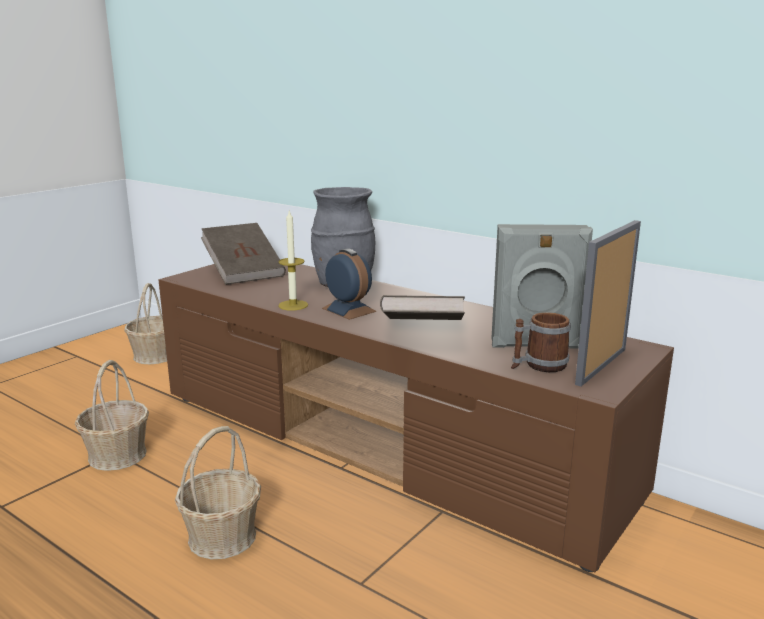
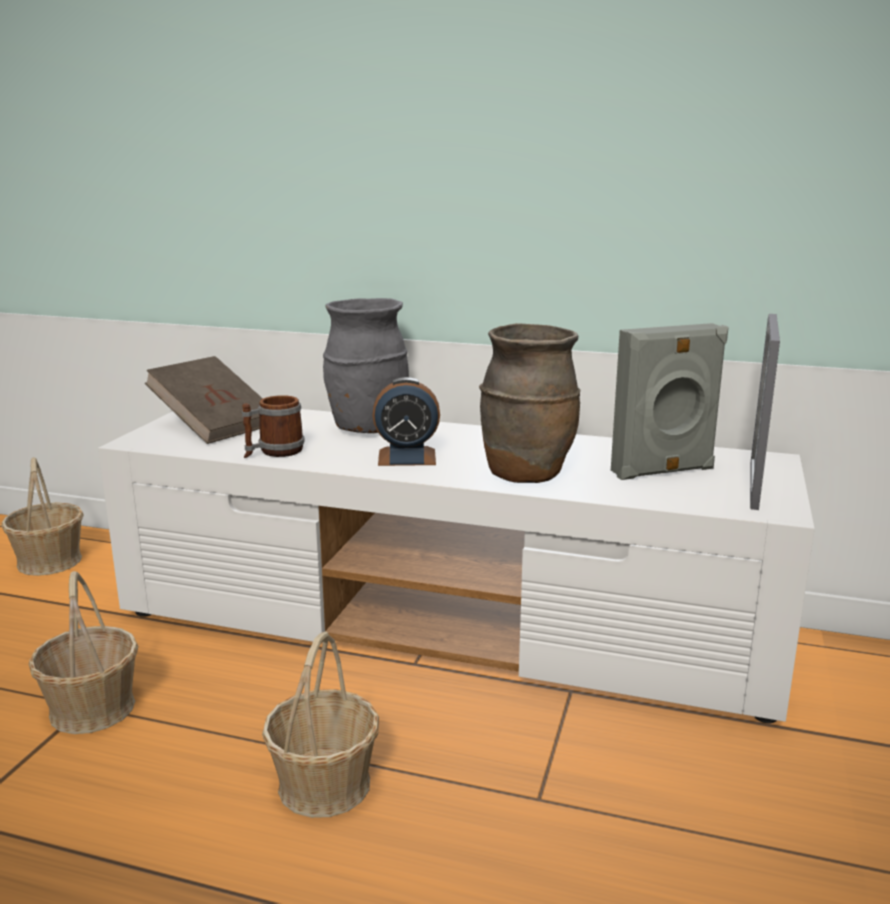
camera: 20 degrees left, 0 degrees up
brown tv stand [158,264,674,572] -> white tv stand [98,409,815,724]
candle [278,211,308,310] -> none
alarm clock [322,249,376,320] -> alarm clock turned 150 degrees clockwise [373,377,440,466]
brown book [380,295,465,320] -> brown vase [479,323,580,483]
mug [511,312,571,372] -> mug moved to [242,395,305,458]

